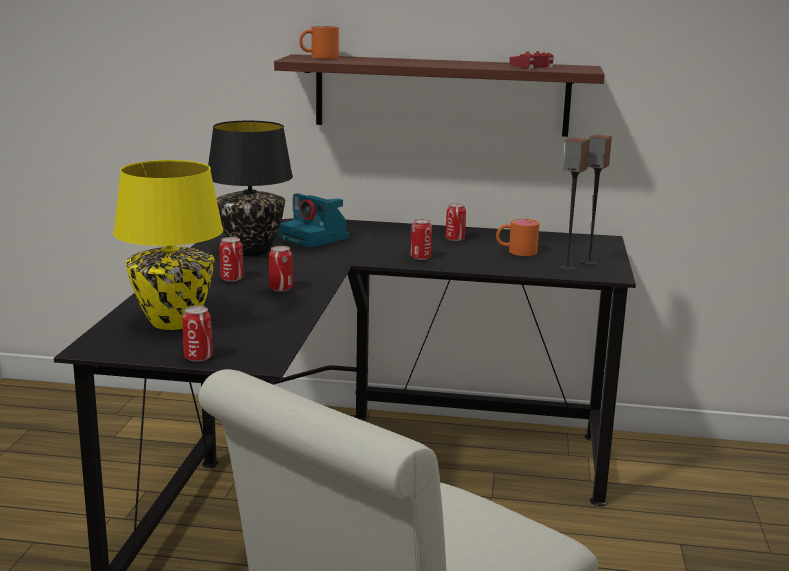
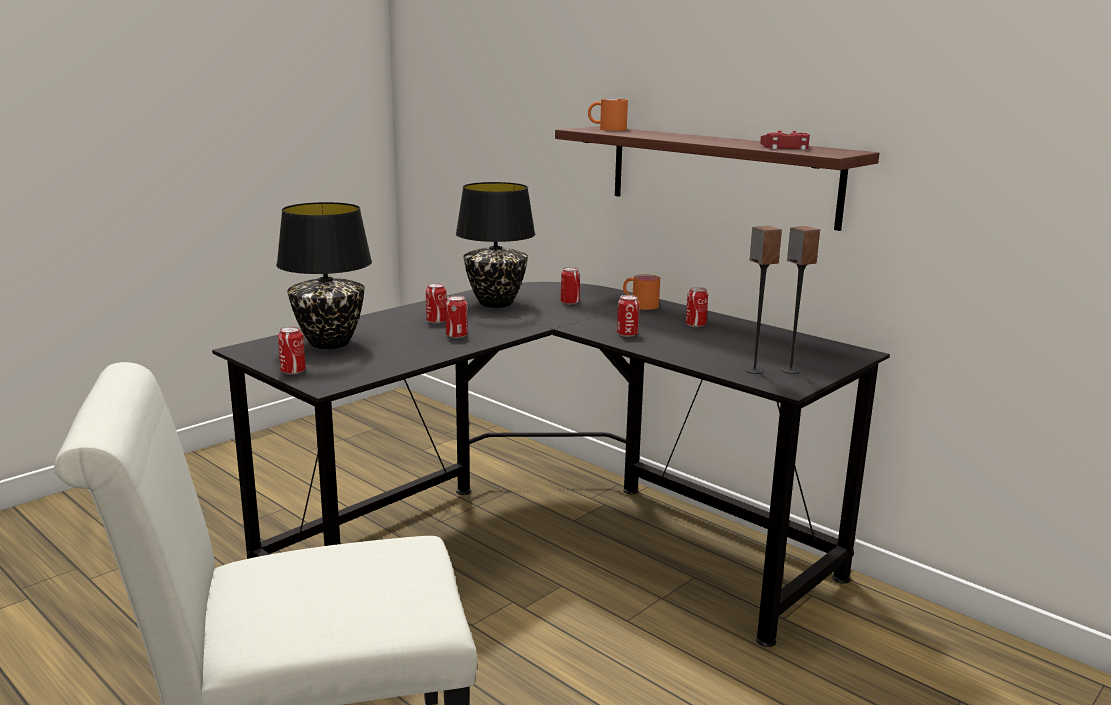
camera: 35 degrees right, 0 degrees up
yellow table lamp [113,160,223,330] -> black table lamp [276,202,372,349]
camera [279,193,349,248] -> can [561,267,580,304]
orange mug [496,219,539,256] -> orange mug moved to [623,275,660,310]

